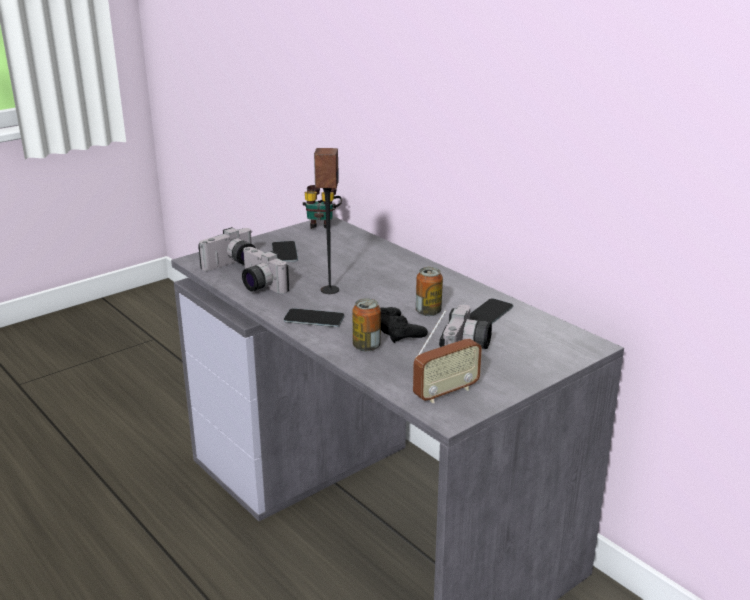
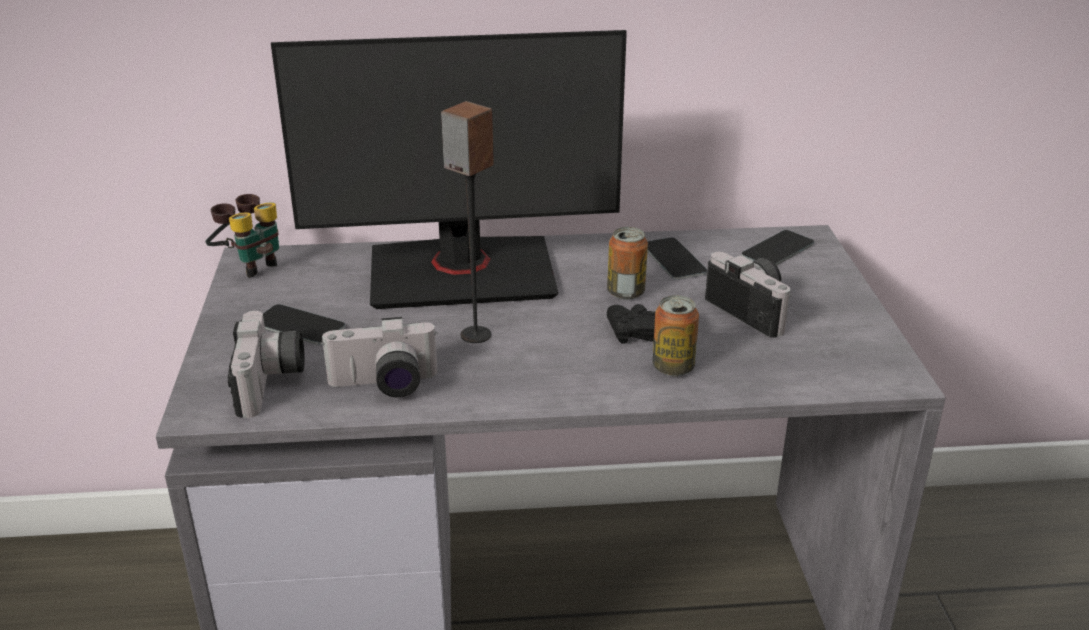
camera: 55 degrees left, 5 degrees up
phone [284,308,344,327] -> phone moved to [742,230,814,265]
radio [413,310,482,403] -> none
none -> monitor [271,30,627,309]

